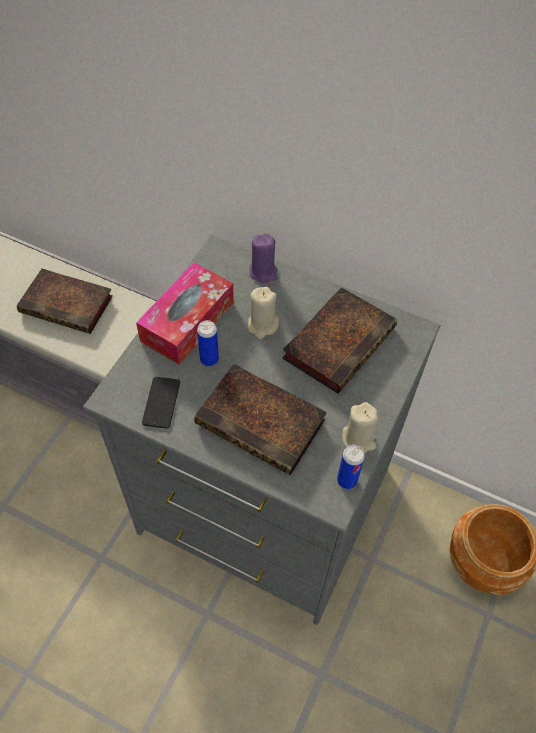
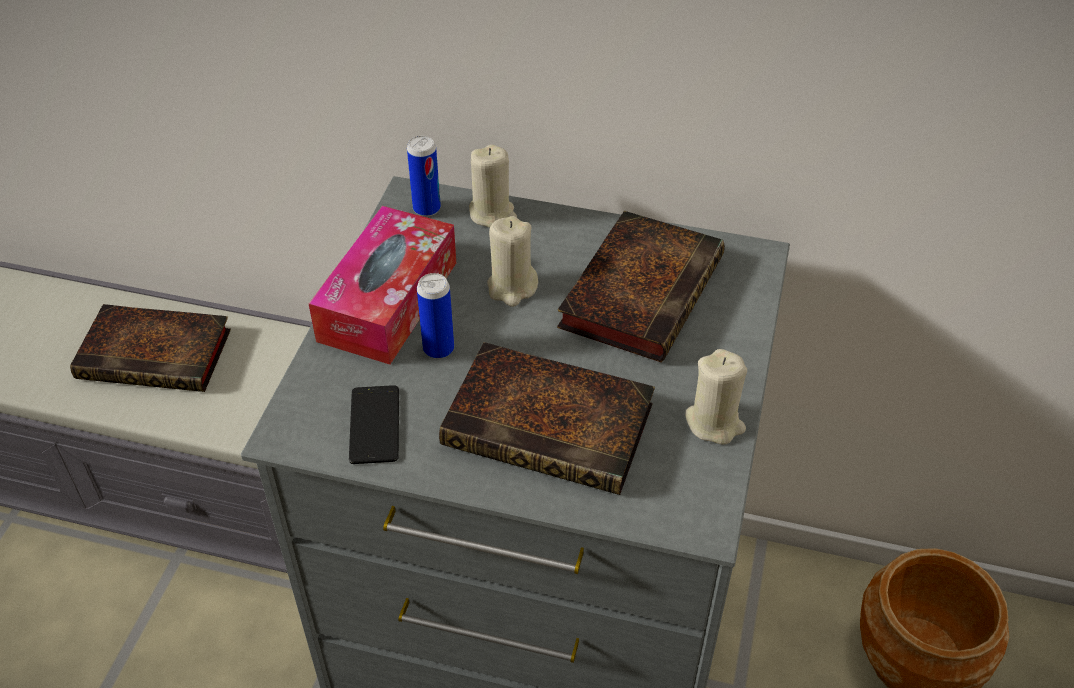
camera: 10 degrees left, 10 degrees down
purple candle [250,233,278,283] -> beige candle [469,144,517,228]
can [337,445,365,489] -> can moved to [407,136,441,217]

